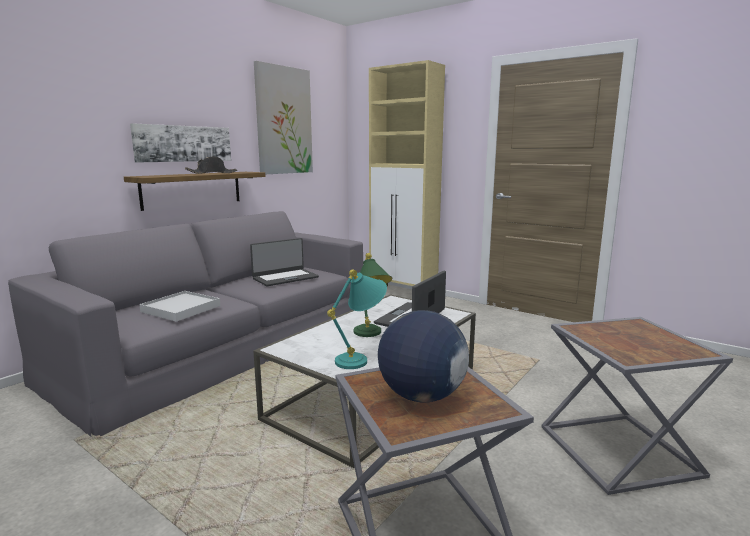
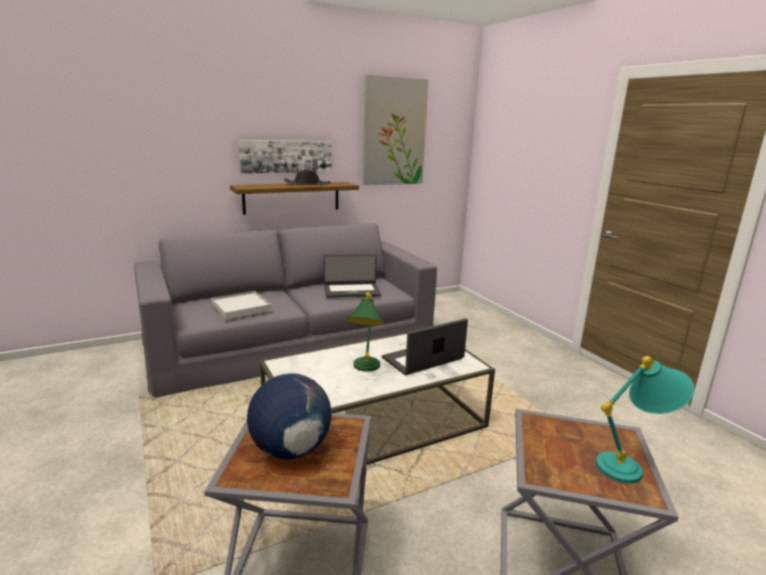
camera: 25 degrees right, 5 degrees up
turquoise table lamp [327,269,387,369] -> turquoise table lamp moved to [596,356,694,484]
beige cabinet [369,60,445,286] -> none

